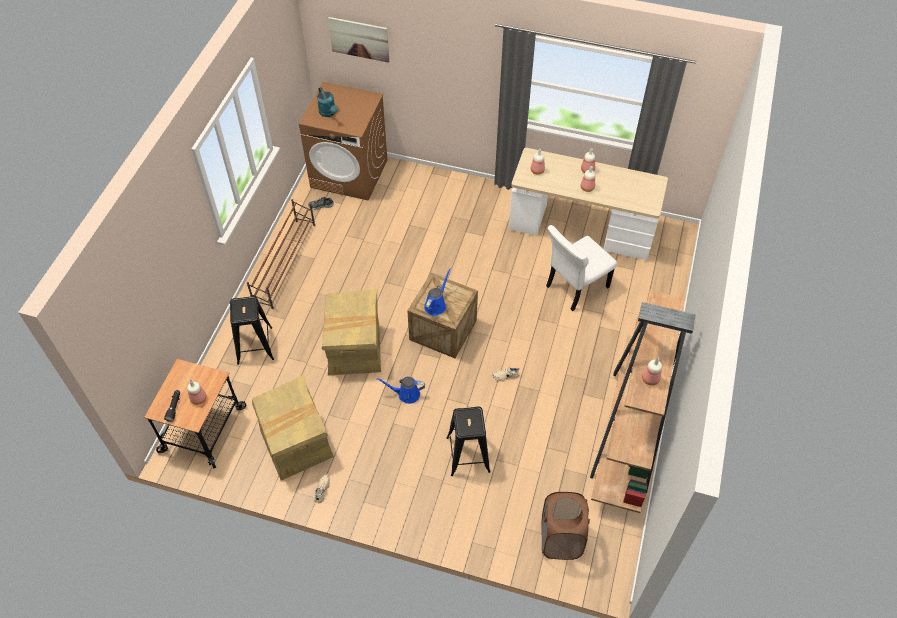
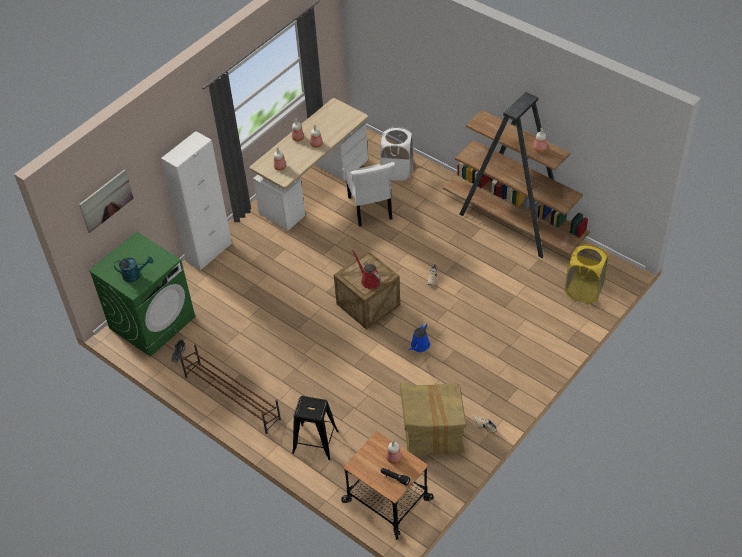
camera: 65 degrees left, 5 degrees down
brown washing machine [299,82,387,201] -> green washing machine [88,231,195,357]
cardboard box [322,289,381,376] -> none
blue watering can [424,268,451,316] -> red watering can [352,250,381,289]
black stool [446,407,491,476] -> none
brown laundry basket [541,492,590,560] -> yellow laundry basket [565,244,609,304]
none -> white cabinet [161,131,232,271]
none -> white laundry basket [380,127,414,181]

